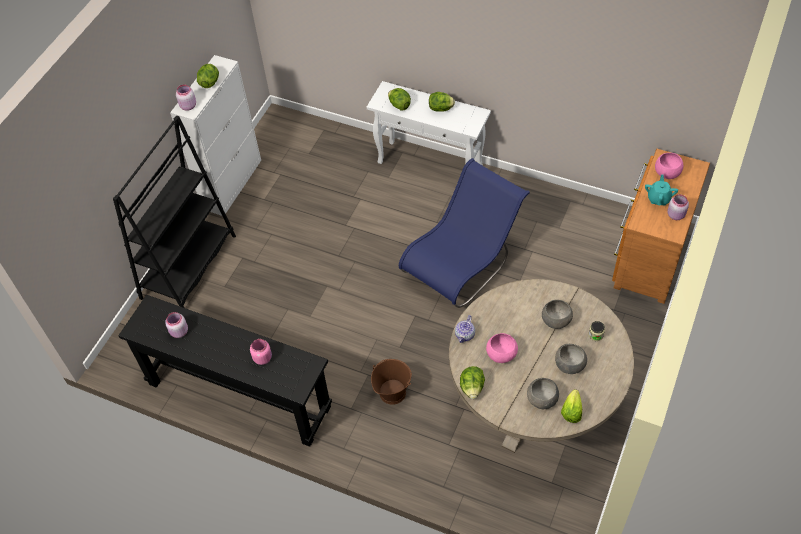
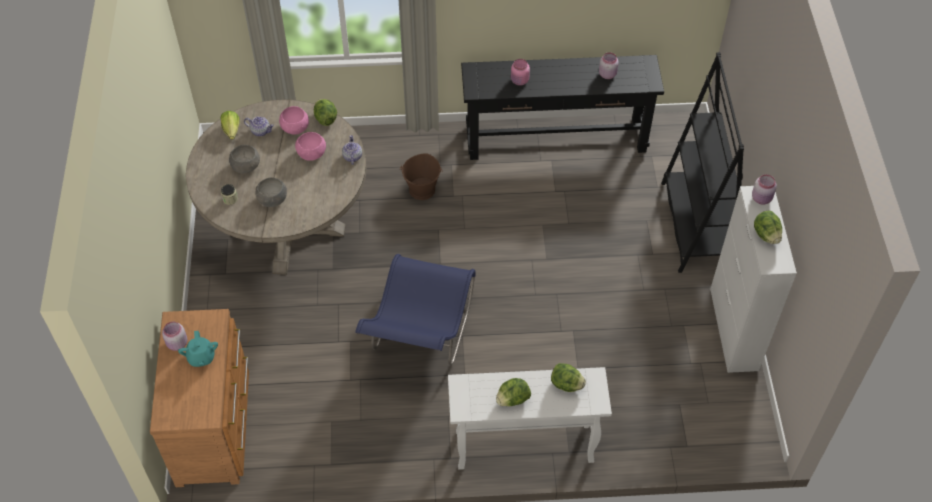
camera: 150 degrees right, 0 degrees up
grey bowl [527,378,559,409] -> teapot [244,116,274,136]
pink bowl [655,153,683,179] -> pink bowl moved to [279,106,309,135]

